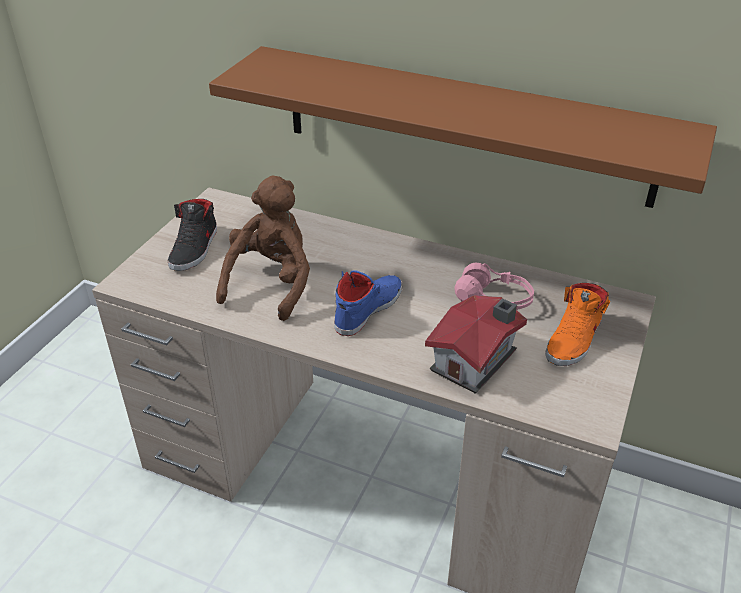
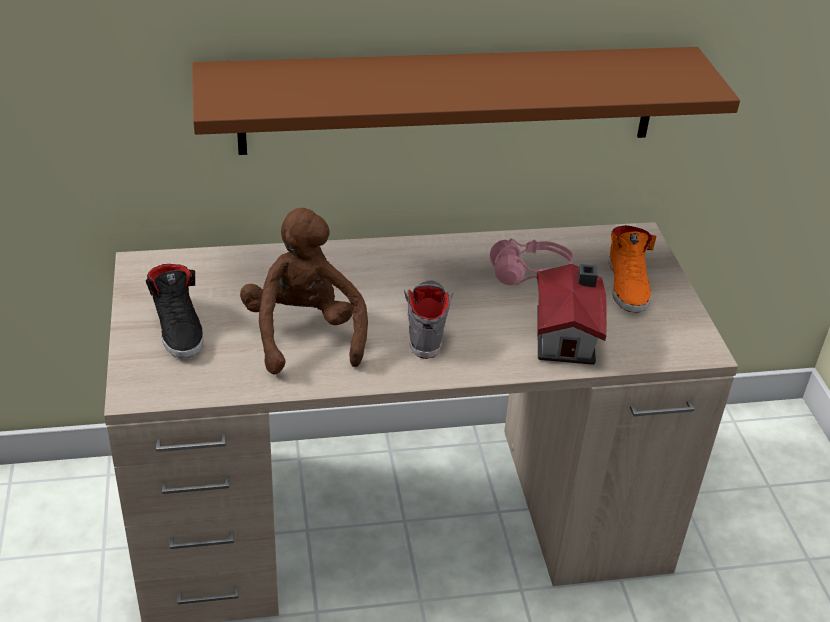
camera: 35 degrees left, 0 degrees up
blue shoe [334,270,402,336] -> grey shoe [404,280,454,359]

